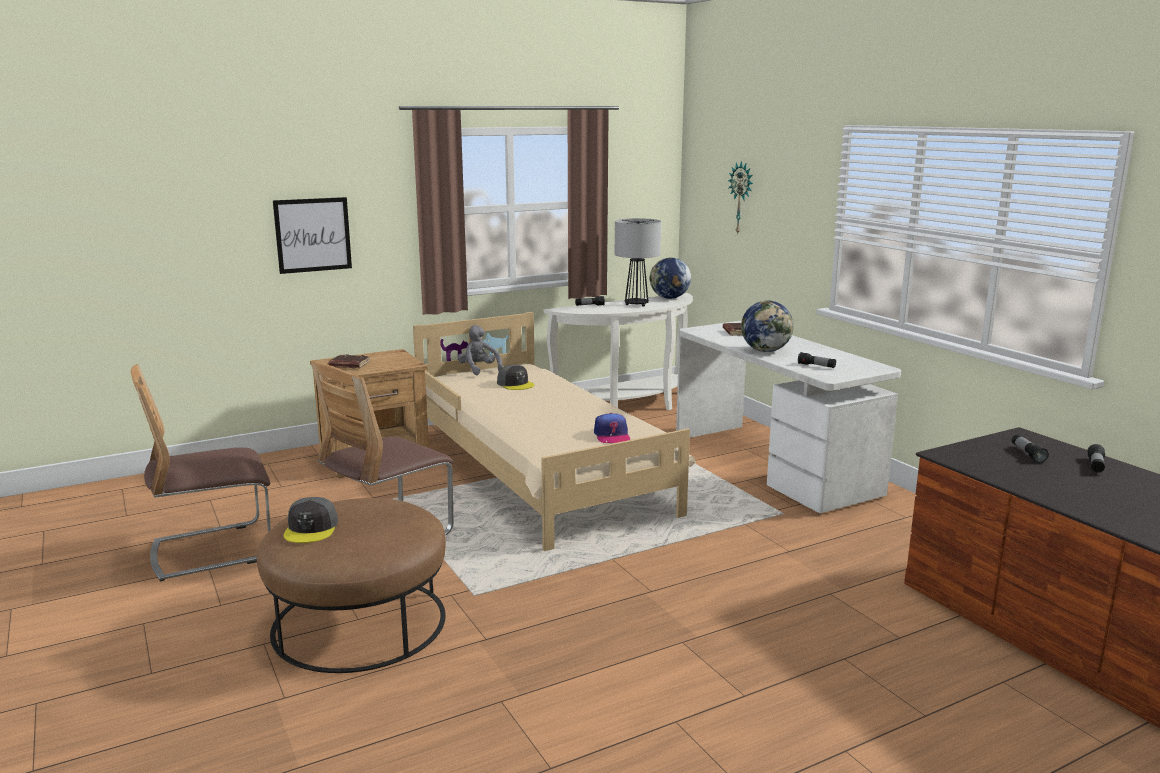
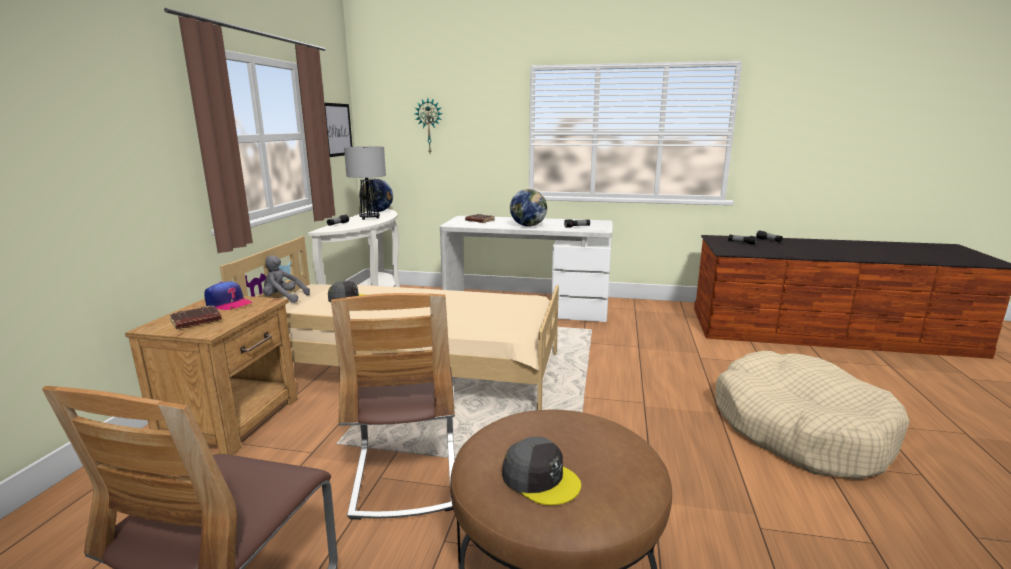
camera: 50 degrees left, 0 degrees up
picture [273,197,352,274] -> picture moved to [324,103,352,157]
cap [594,413,630,443] -> cap moved to [204,282,252,310]
none -> beige dog bed [715,351,910,480]

